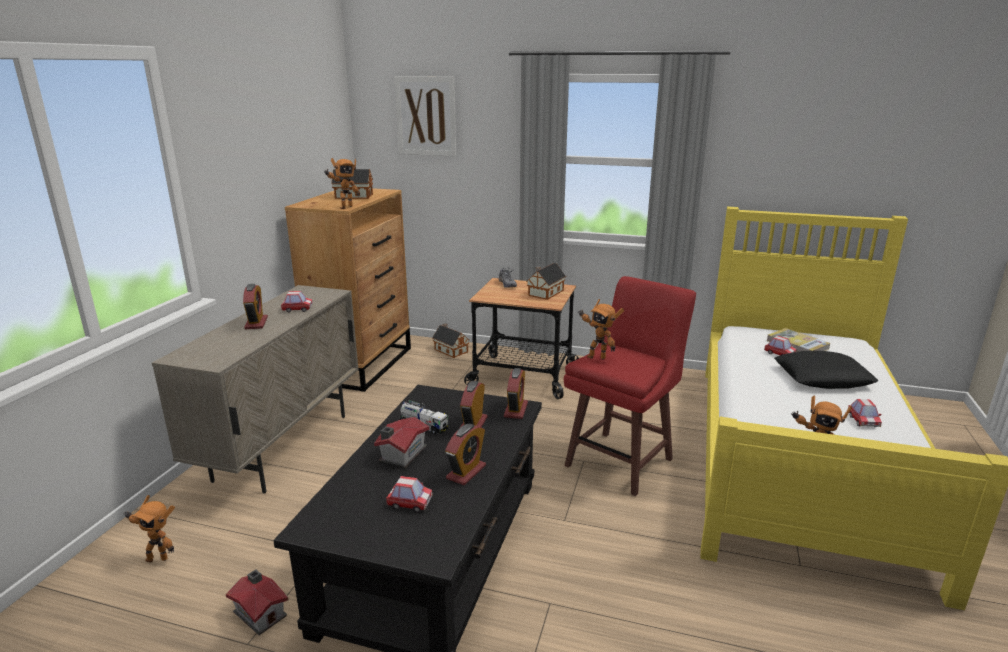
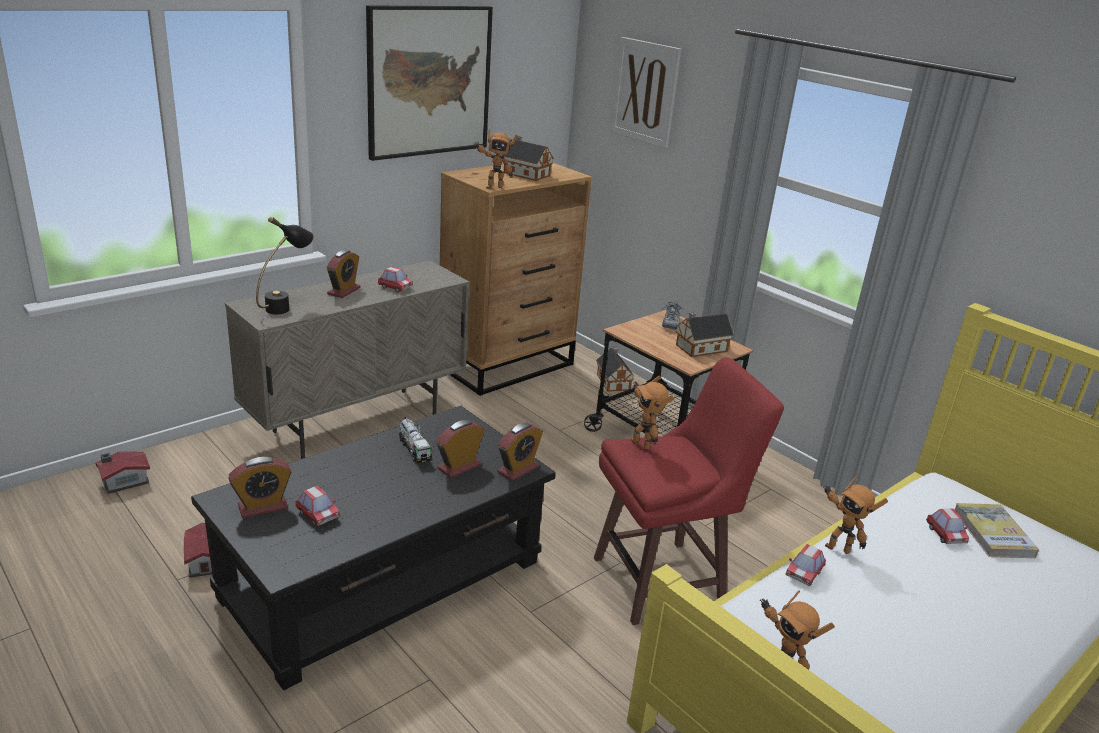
camera: 30 degrees right, 5 degrees up
toy robot [124,495,175,563] -> toy robot moved to [823,476,888,554]
toy house [374,417,429,468] -> toy house moved to [96,452,150,494]
alarm clock [445,424,486,485] -> alarm clock moved to [228,457,292,518]
black pillow [774,351,878,389] -> none
toy car [848,399,882,427] -> toy car moved to [785,544,826,586]
none -> black table lamp [256,216,314,314]
none -> picture [366,5,493,161]

